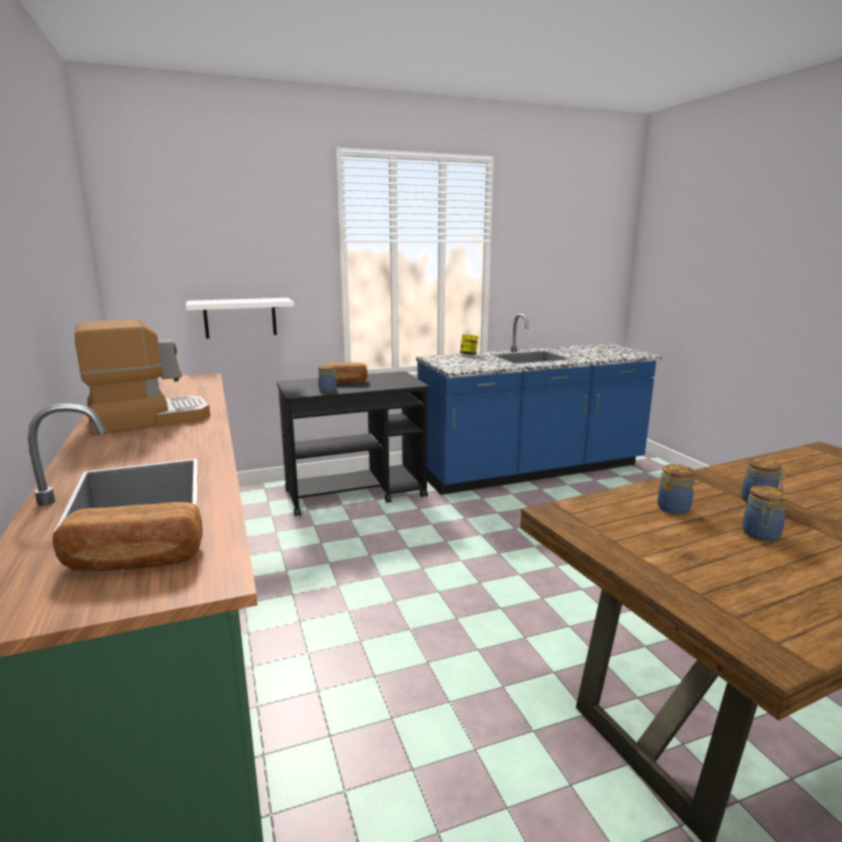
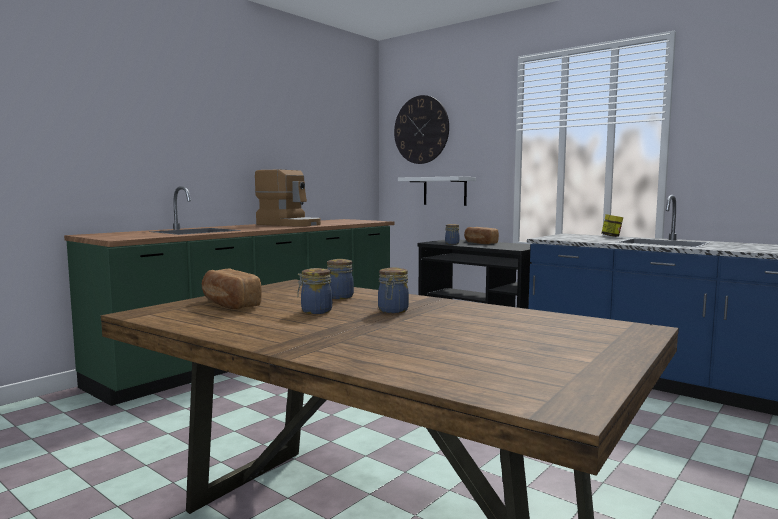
camera: 60 degrees right, 10 degrees down
bread [53,502,203,571] -> bread moved to [202,269,262,309]
none -> wall clock [394,95,449,164]

